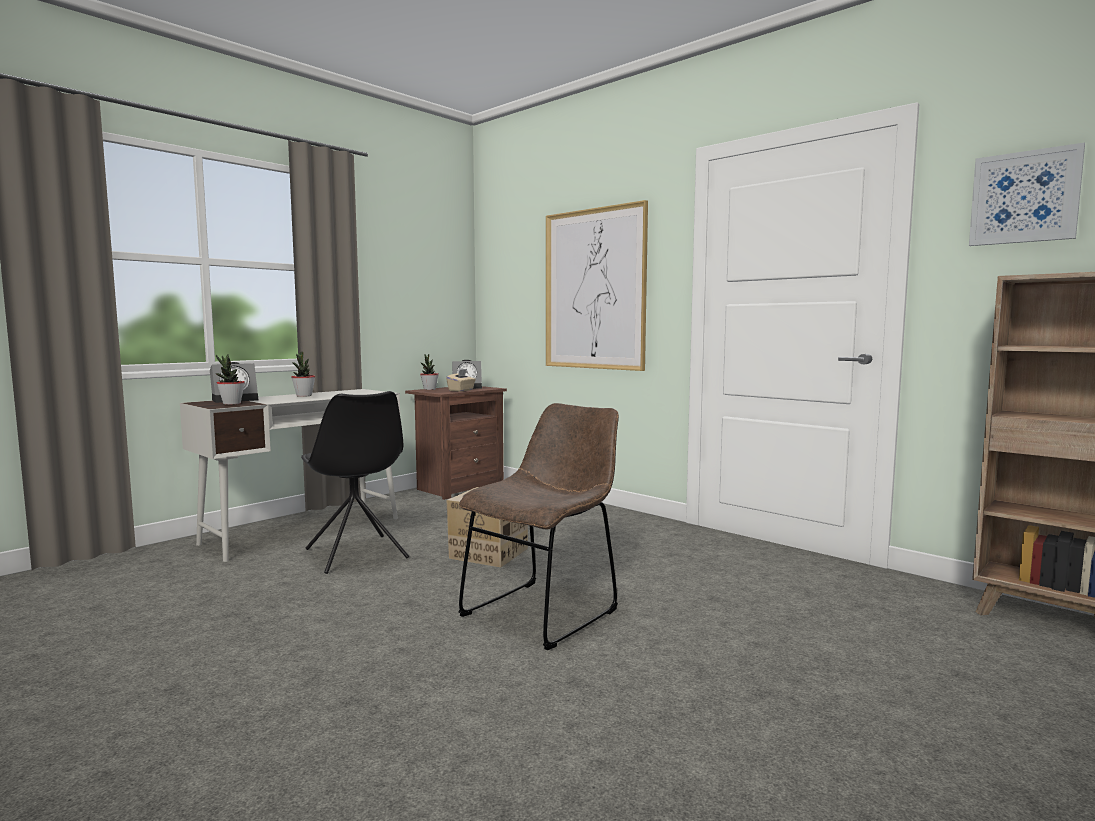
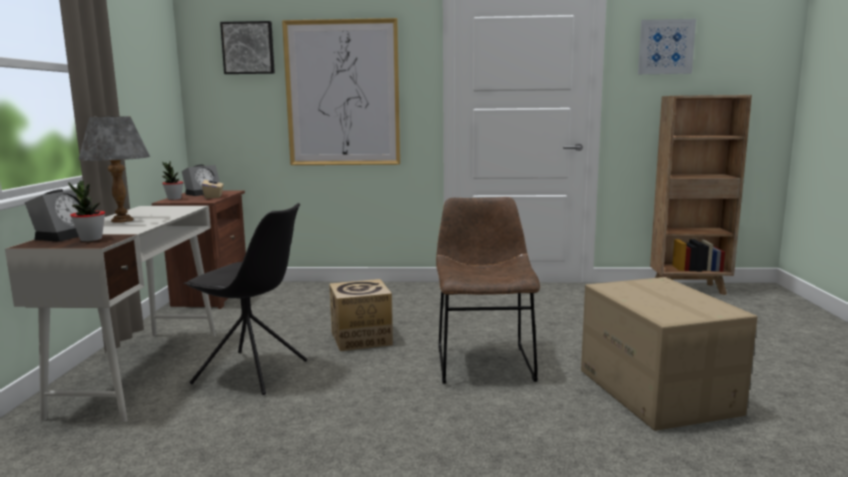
camera: 40 degrees left, 5 degrees up
potted plant [291,351,316,397] -> grey table lamp [78,116,150,223]
none -> picture [220,21,275,74]
none -> cardboard box [581,277,757,431]

